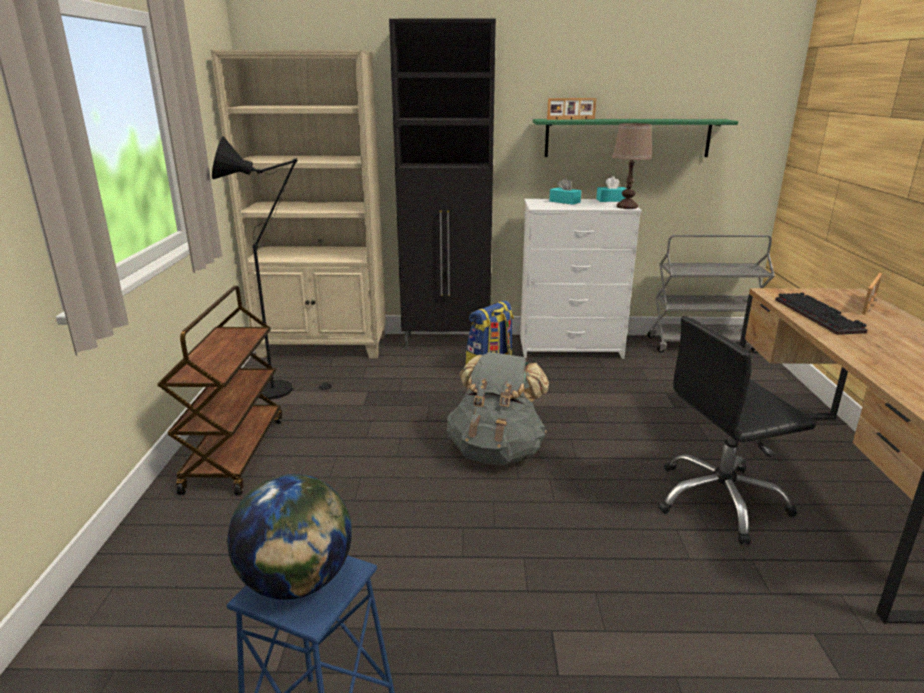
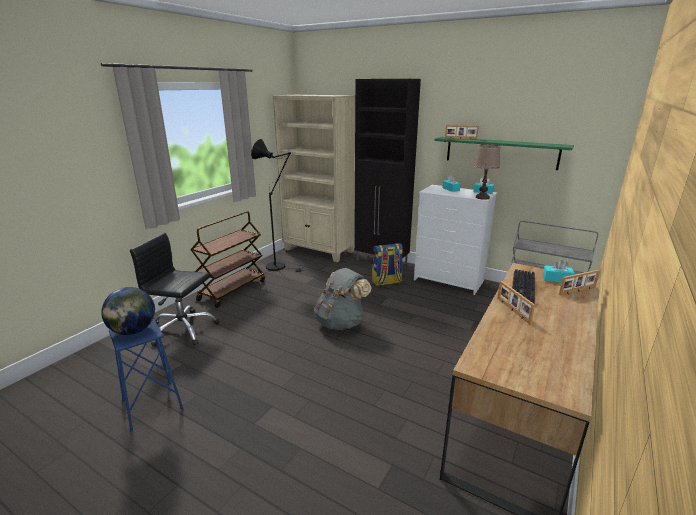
camera: 30 degrees right, 0 degrees up
black office chair [658,316,816,545] -> black office chair moved to [130,233,220,347]
none -> picture frame [497,281,535,324]
none -> turquoise tissue box [542,260,575,282]

